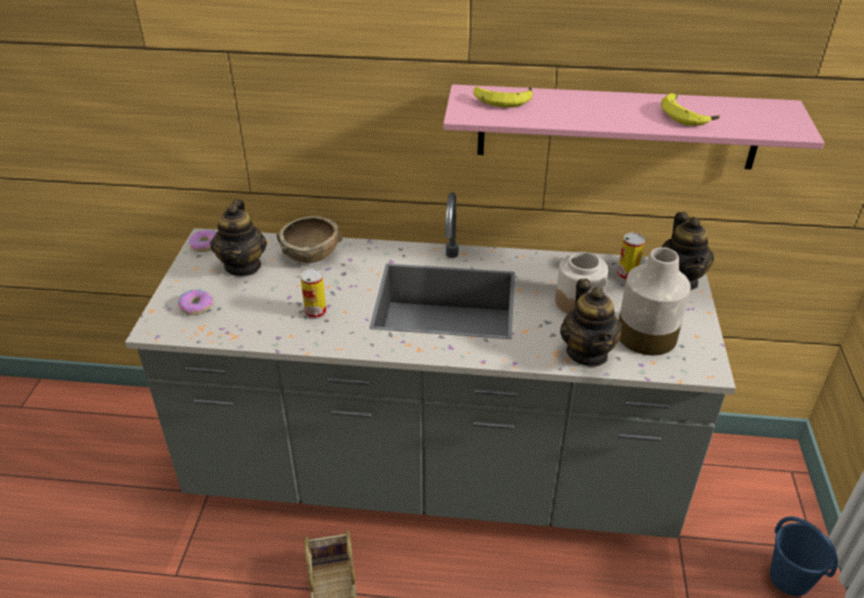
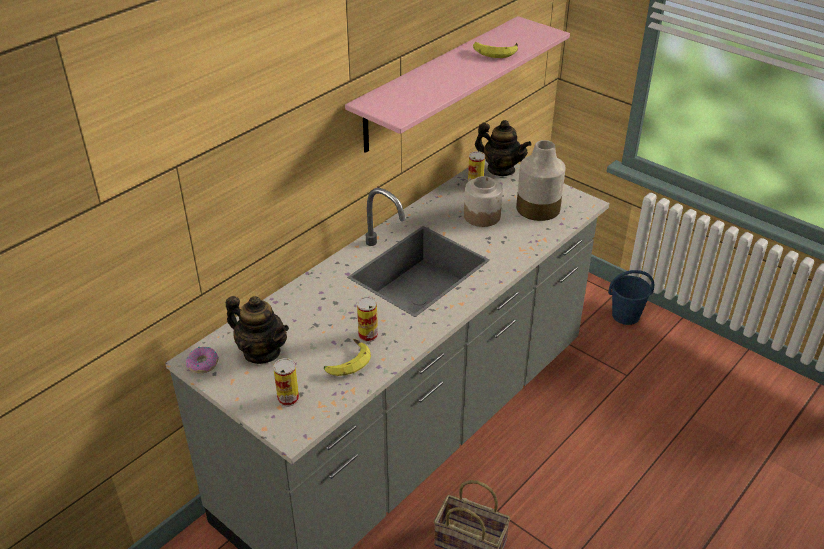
camera: 55 degrees left, 0 degrees up
donut [178,289,213,315] -> can [273,358,299,407]
brown bowl [276,216,342,263] -> none
banana [473,86,533,108] -> banana moved to [324,339,371,376]
teapot [560,279,623,367] -> none

